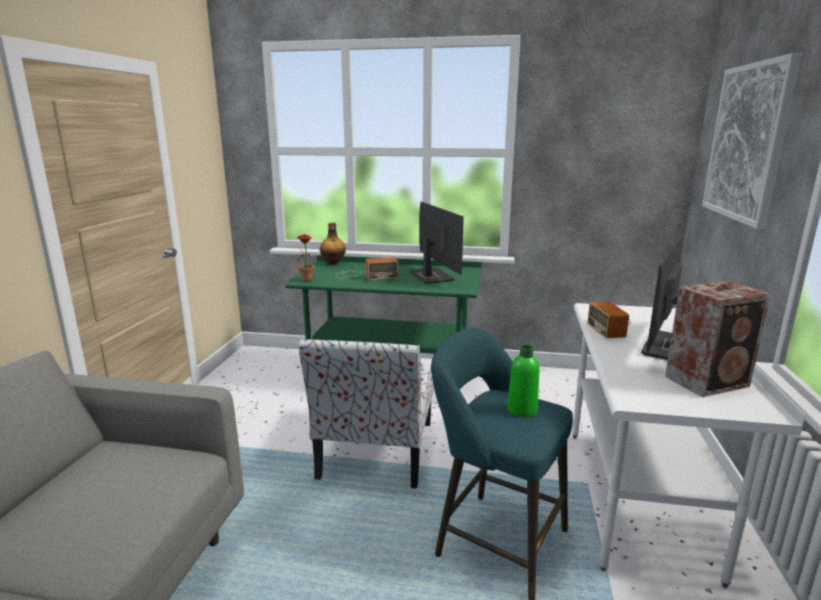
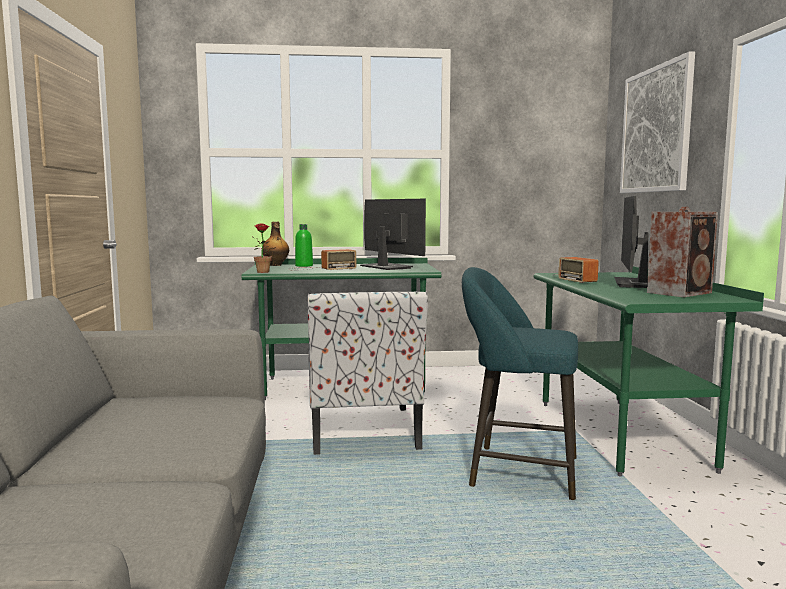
camera: 15 degrees left, 10 degrees down
green bottle [507,345,539,417] -> green bottle moved to [295,224,313,267]
white desk [572,303,806,588] -> green desk [534,266,764,477]

